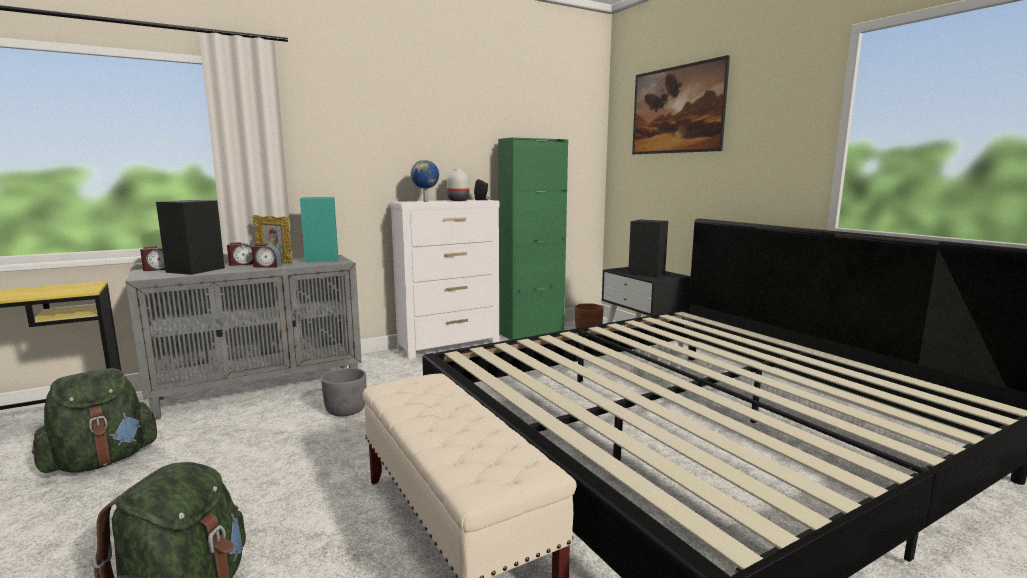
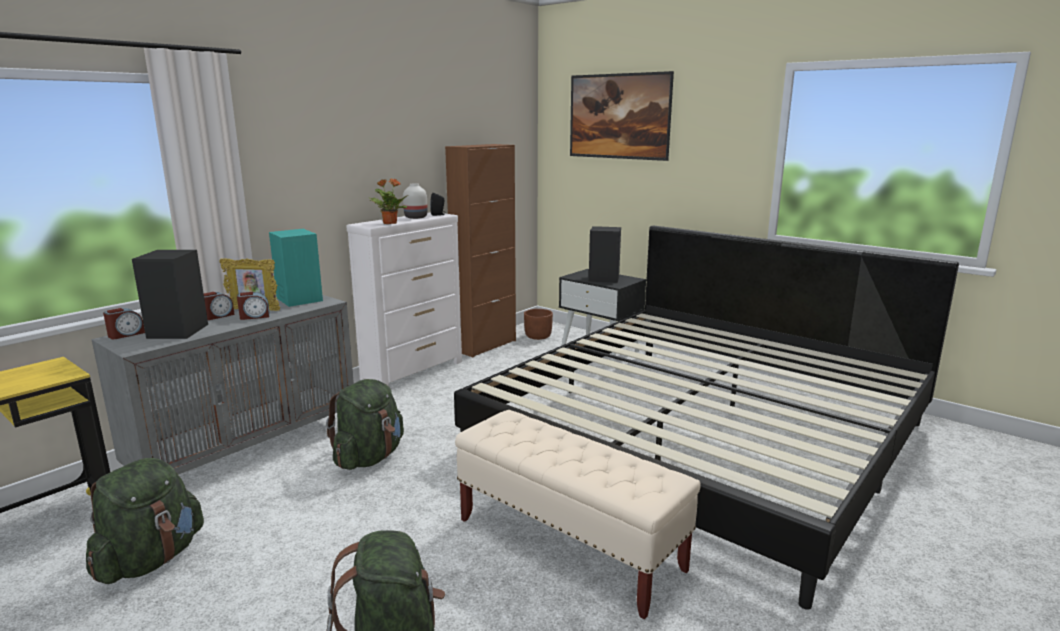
camera: 20 degrees left, 5 degrees up
grey planter [321,368,366,417] -> green backpack [326,379,404,470]
globe [411,160,439,202] -> potted plant [368,179,408,224]
green cabinet [498,137,568,340] -> brown cabinet [445,144,516,357]

